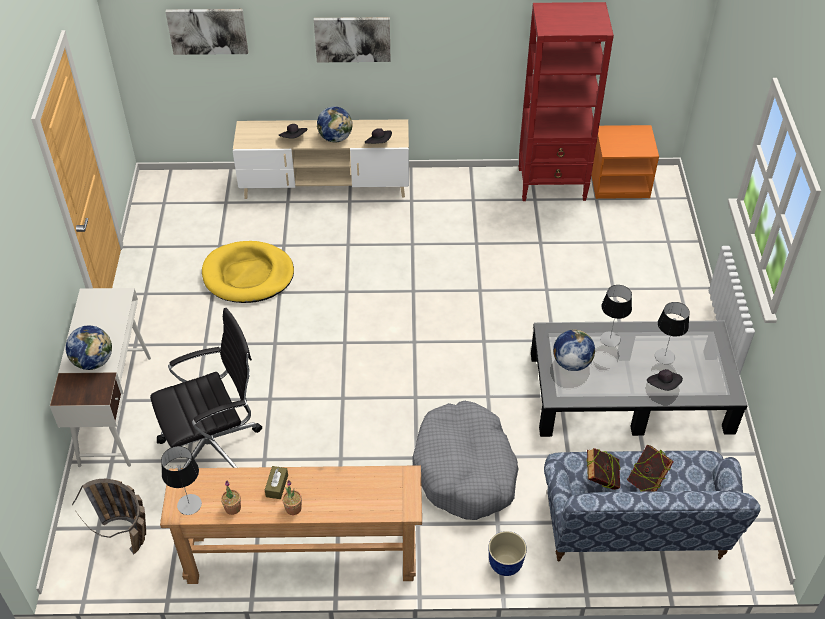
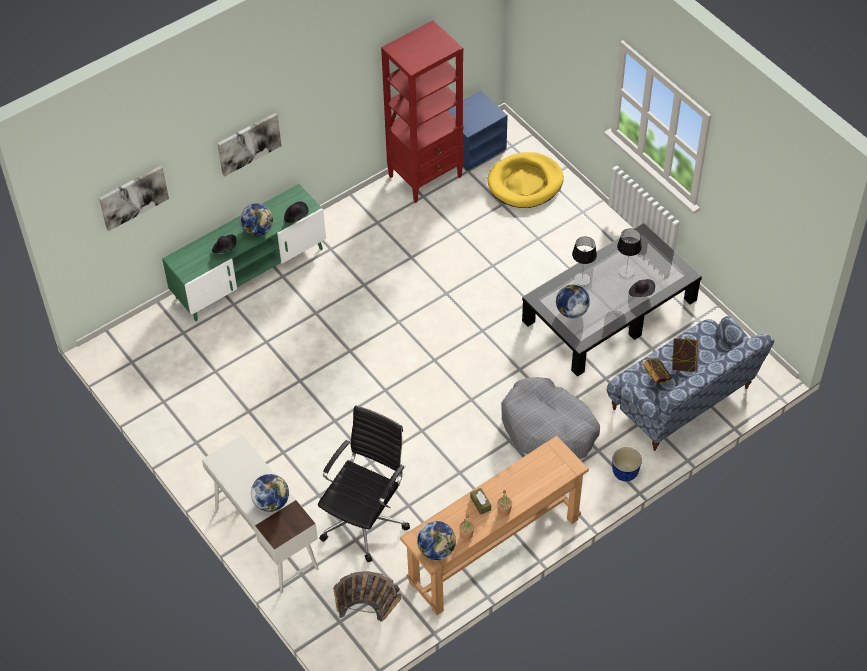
camera: 35 degrees left, 5 degrees up
table lamp [161,446,202,515] -> globe [417,521,456,560]
yellow dog bed [202,241,294,303] -> yellow dog bed moved to [487,152,564,208]
beige tv stand [233,119,409,199] -> green tv stand [162,184,326,321]
orange nightstand [591,125,659,199] -> blue nightstand [447,91,508,171]

